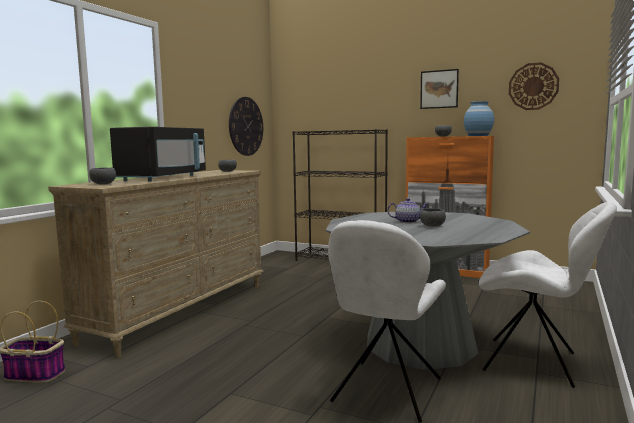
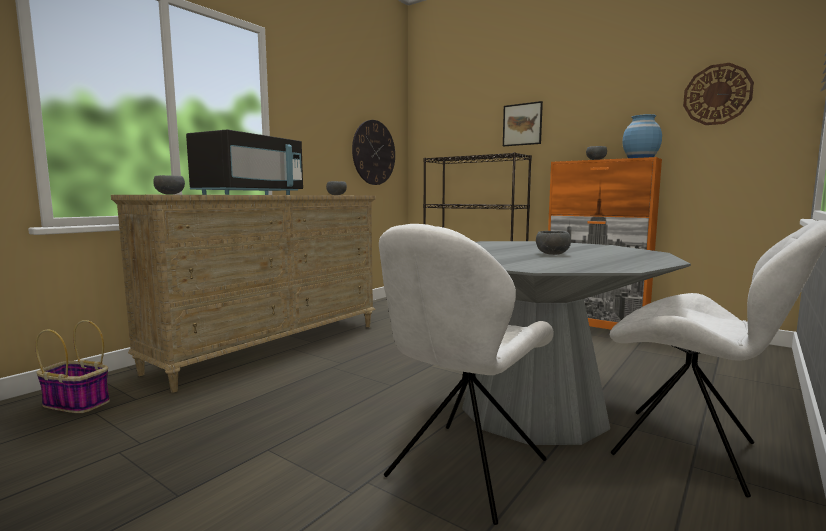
camera: 10 degrees right, 0 degrees up
teapot [387,198,429,223] -> none
picture [420,69,459,109] -> picture moved to [503,101,543,146]

